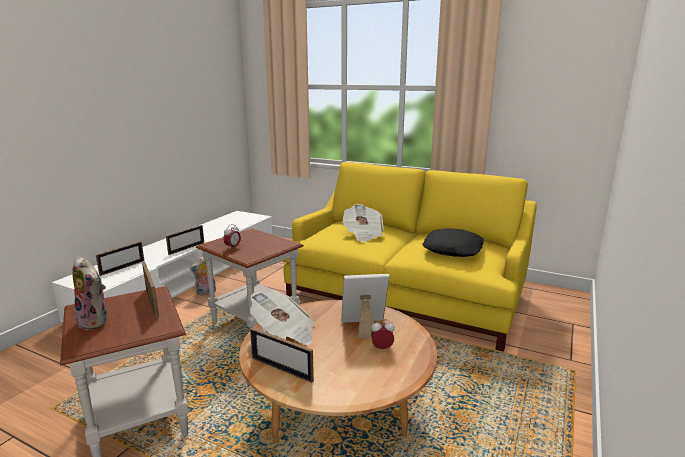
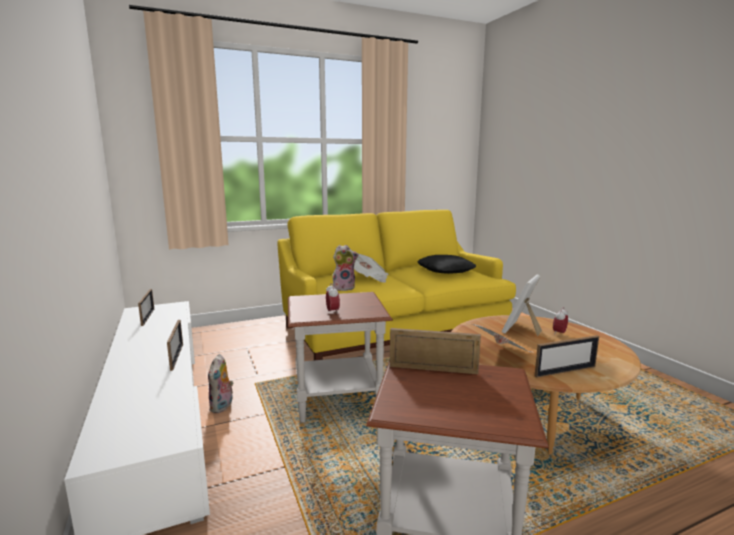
camera: 50 degrees left, 5 degrees down
plush toy [72,256,107,330] -> plush toy moved to [332,245,359,291]
picture frame [96,241,144,276] -> picture frame moved to [138,289,154,326]

